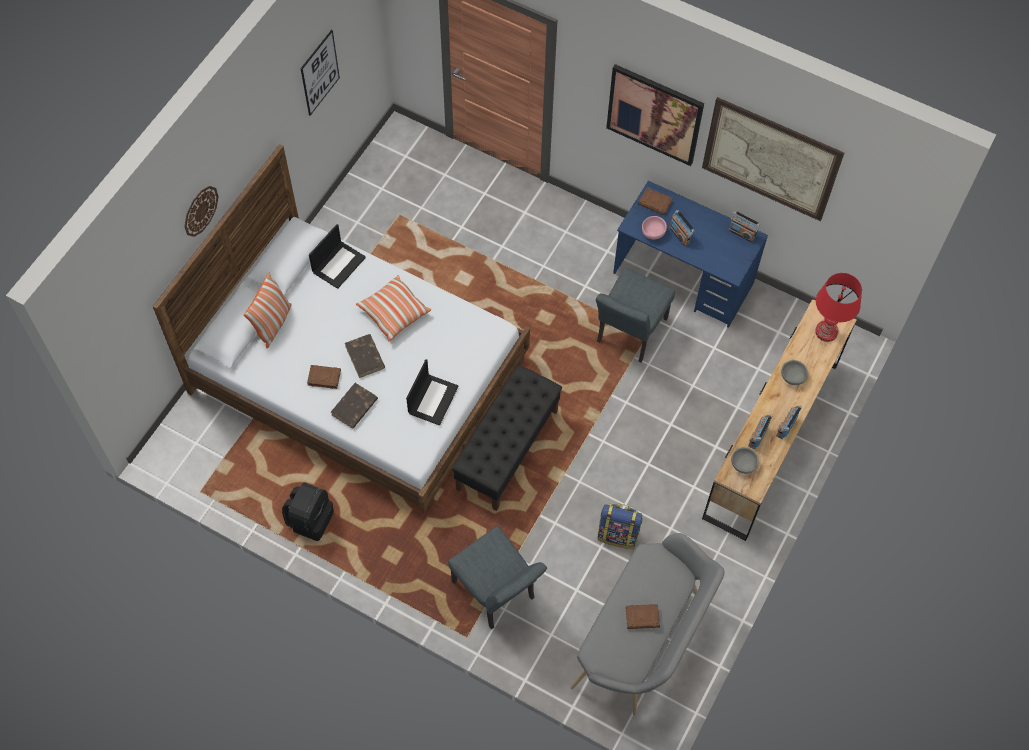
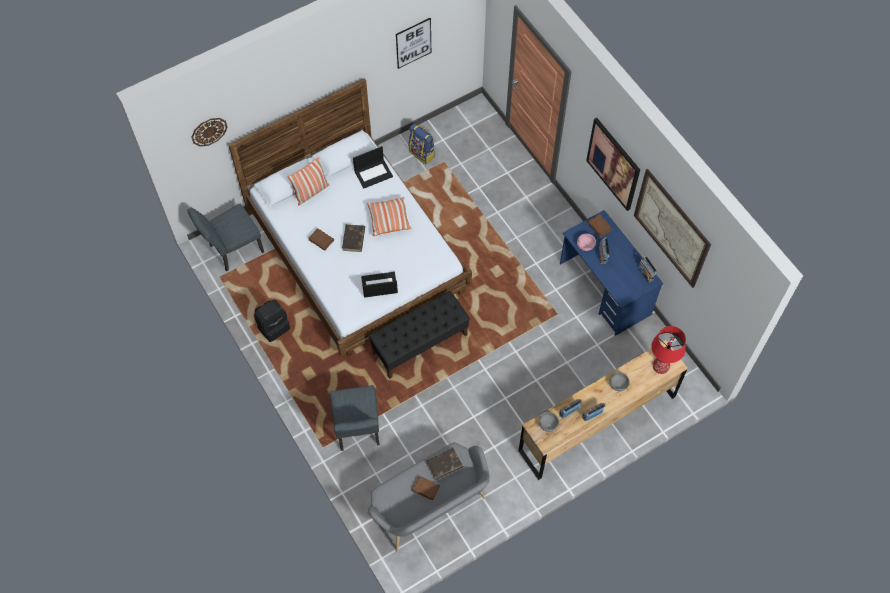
camera: 30 degrees right, 0 degrees up
wall clock [185,186,219,237] -> wall clock moved to [191,118,228,147]
brown book [331,383,378,428] -> brown book moved to [426,448,463,480]
laptop [406,359,459,426] -> laptop turned 150 degrees counterclockwise [361,272,398,297]
grey chair [596,268,675,363] -> grey chair moved to [187,203,264,271]
backpack [598,504,643,549] -> backpack moved to [409,124,435,164]

